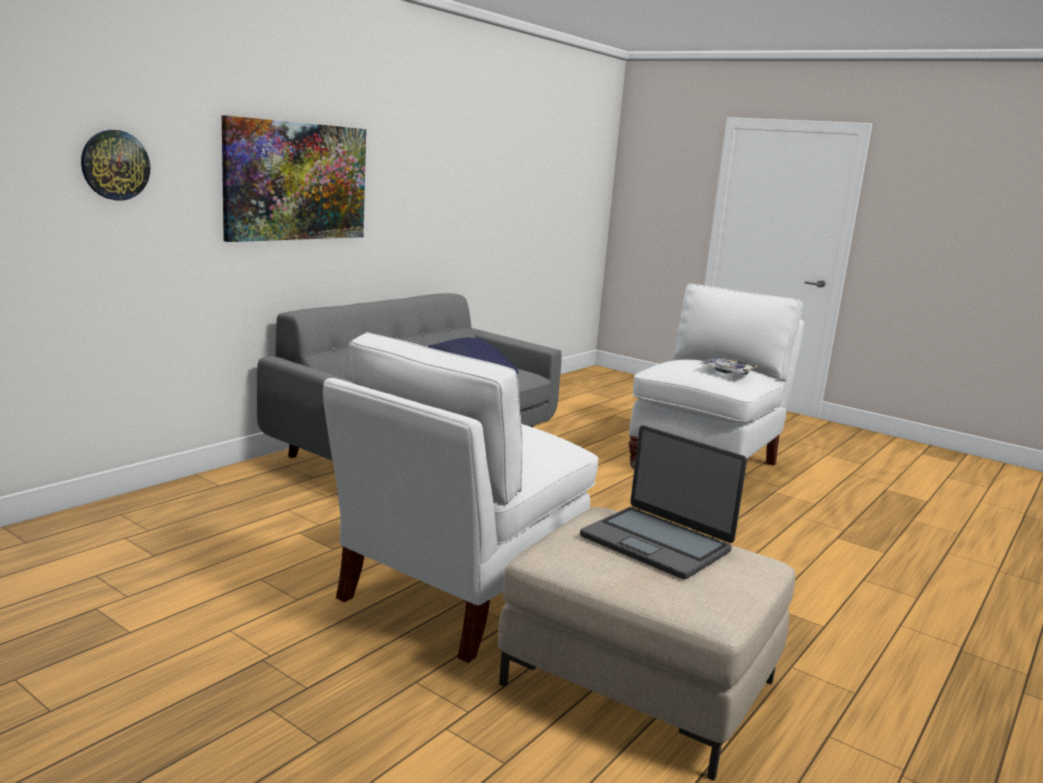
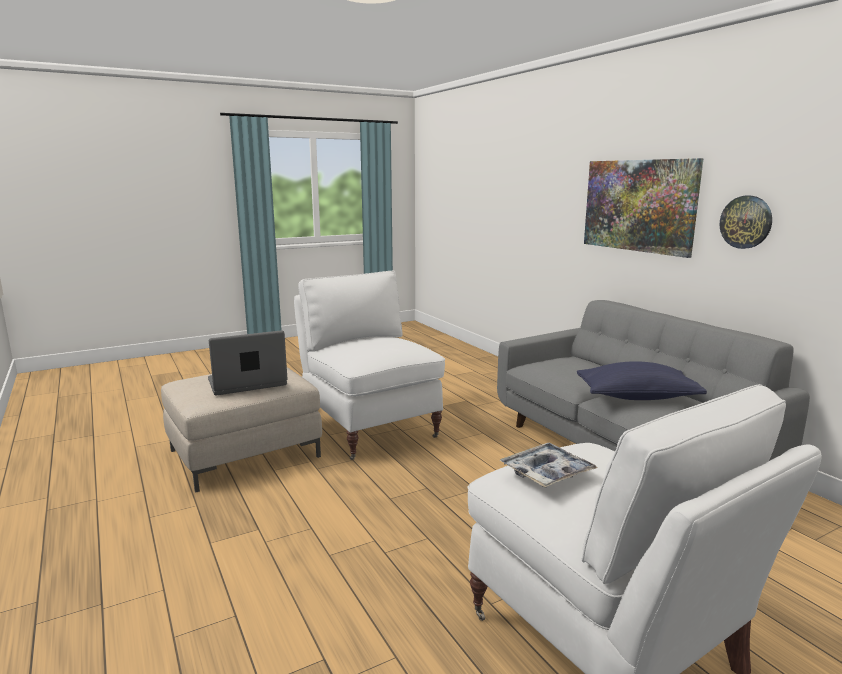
camera: 115 degrees right, 0 degrees up
wall clock [81,130,150,201] -> wall clock moved to [720,196,772,249]

